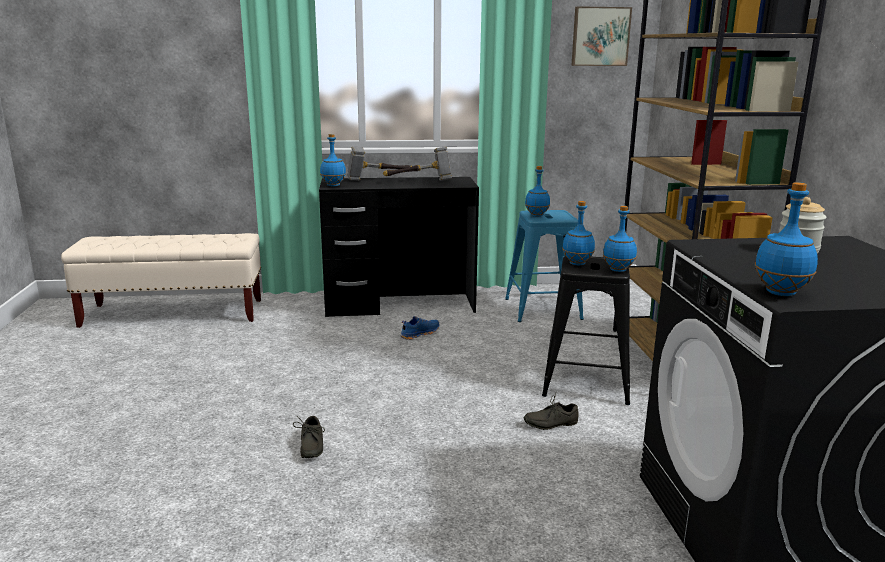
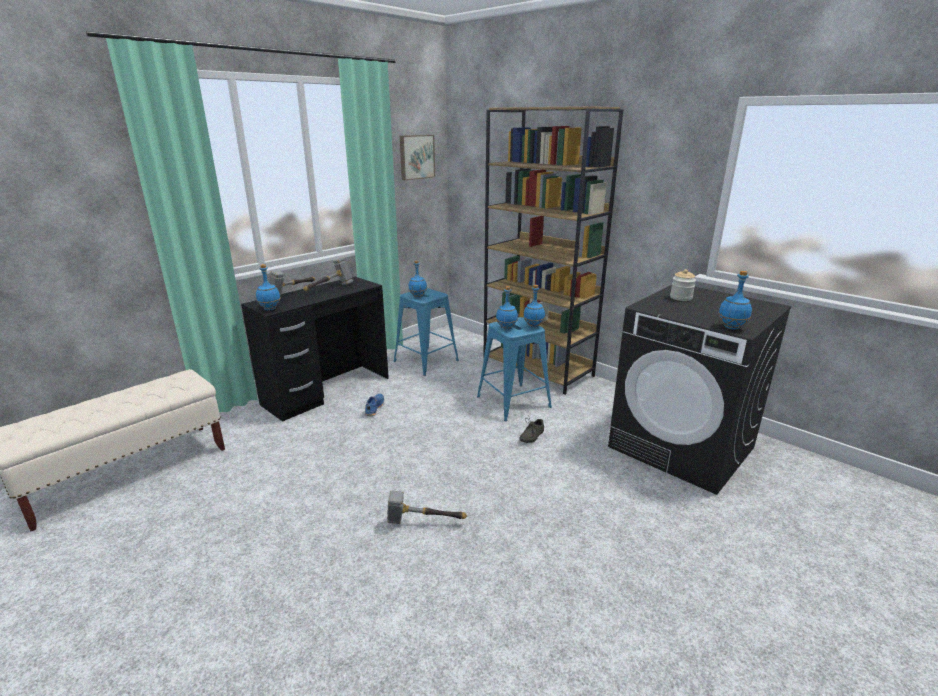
camera: 40 degrees left, 5 degrees up
grey shoe [293,416,325,458] -> hammer [387,490,467,524]
black stool [542,256,630,405] -> blue stool [477,317,552,421]

